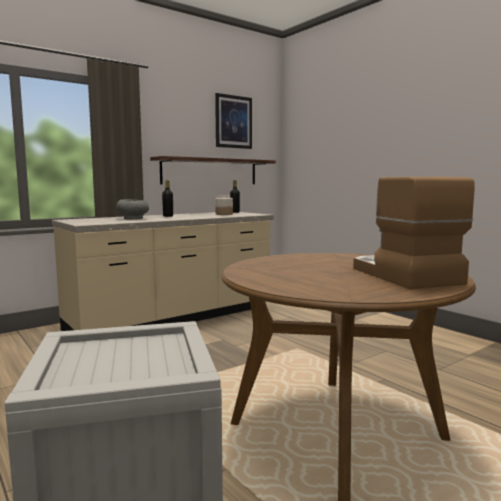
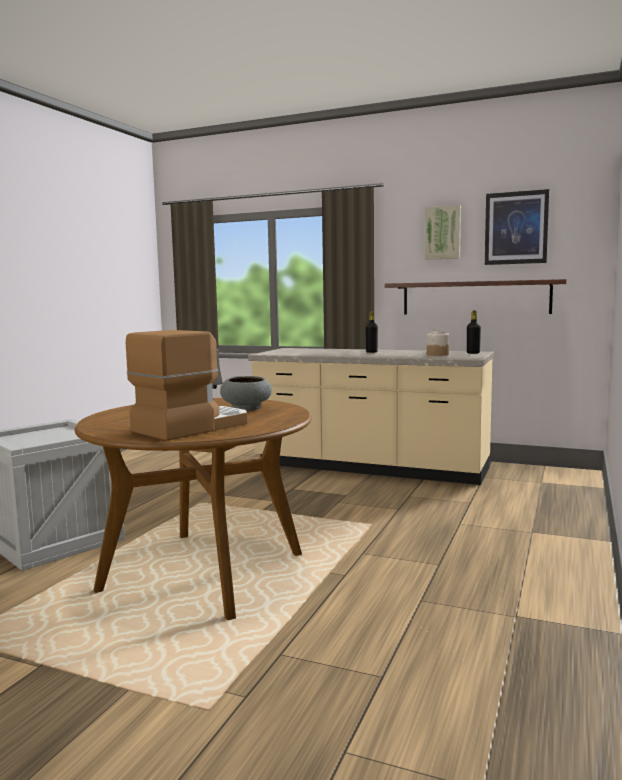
camera: 60 degrees right, 0 degrees up
grey bowl [116,199,149,219] -> grey bowl moved to [220,376,272,411]
none -> picture [425,205,461,260]

